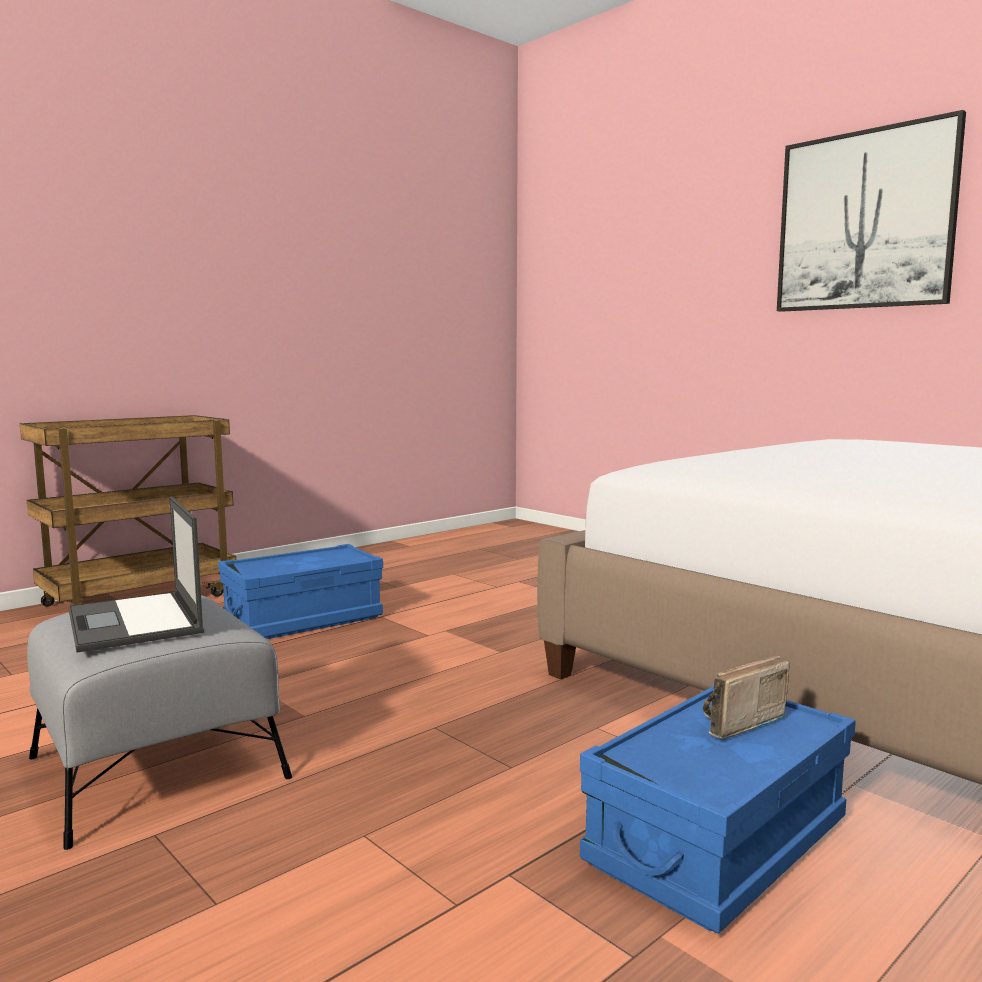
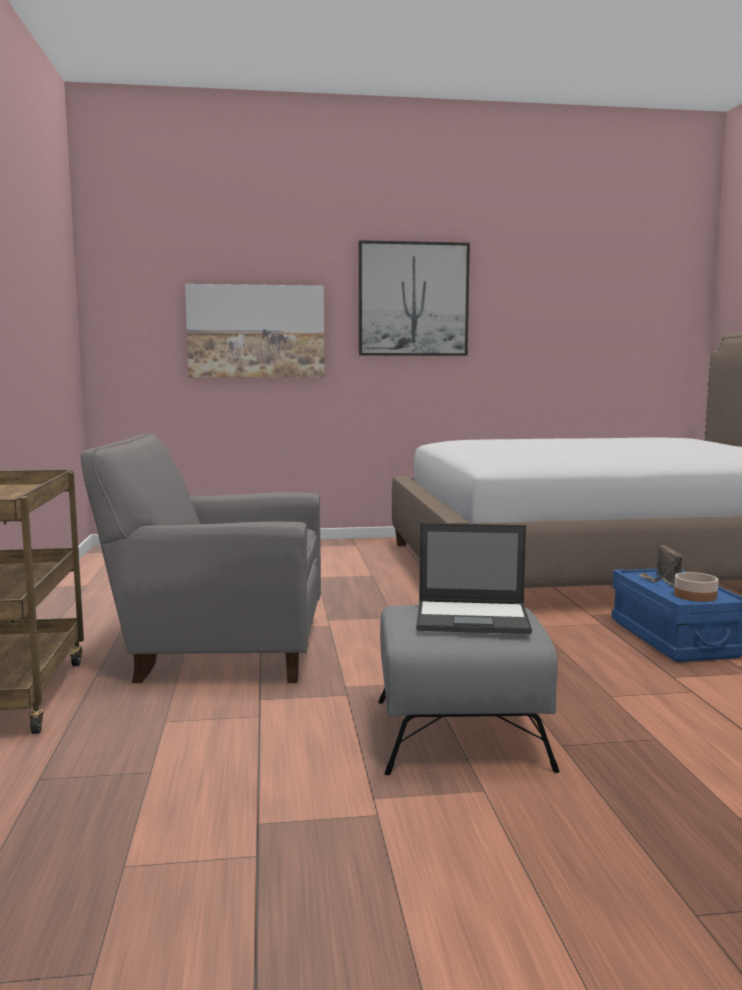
camera: 55 degrees left, 0 degrees up
blue storage box [218,544,383,639] -> grey armchair [81,433,321,683]
none -> picture [185,284,325,377]
none -> bowl [674,572,718,602]

